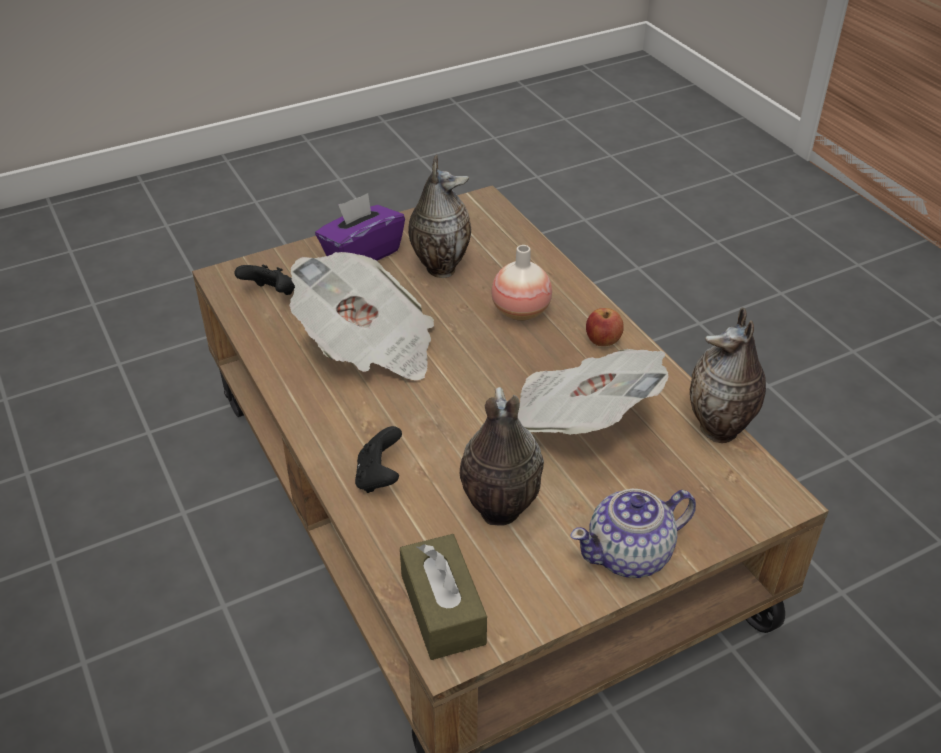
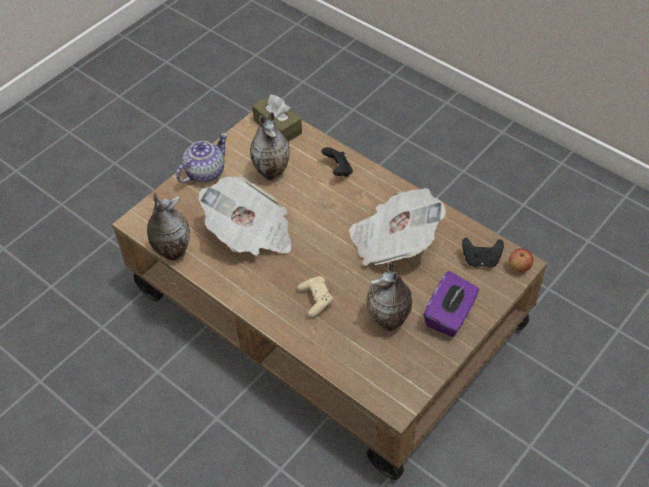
camera: 160 degrees right, 10 degrees up
vase [491,245,552,321] -> beige game controller [297,276,334,318]
apple [586,308,624,346] -> apple moved to [508,248,533,273]

